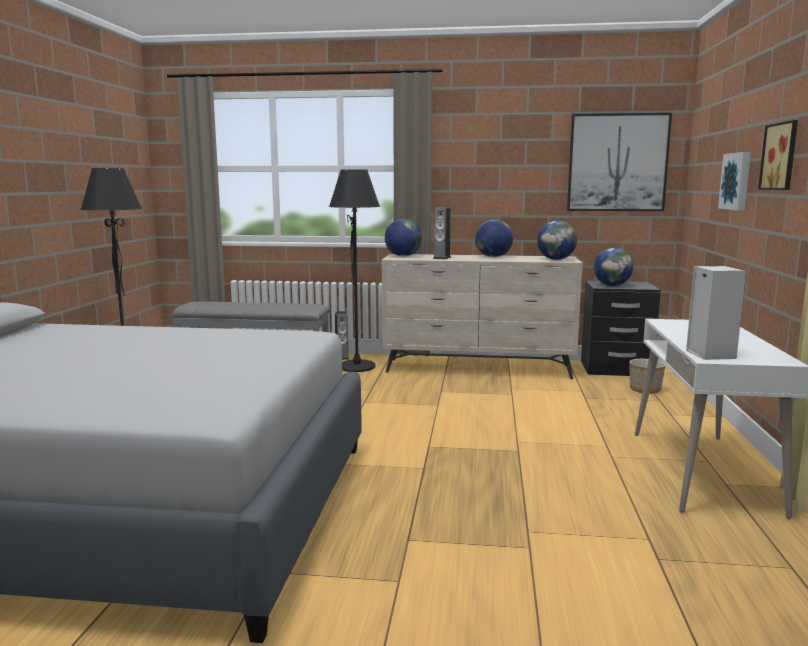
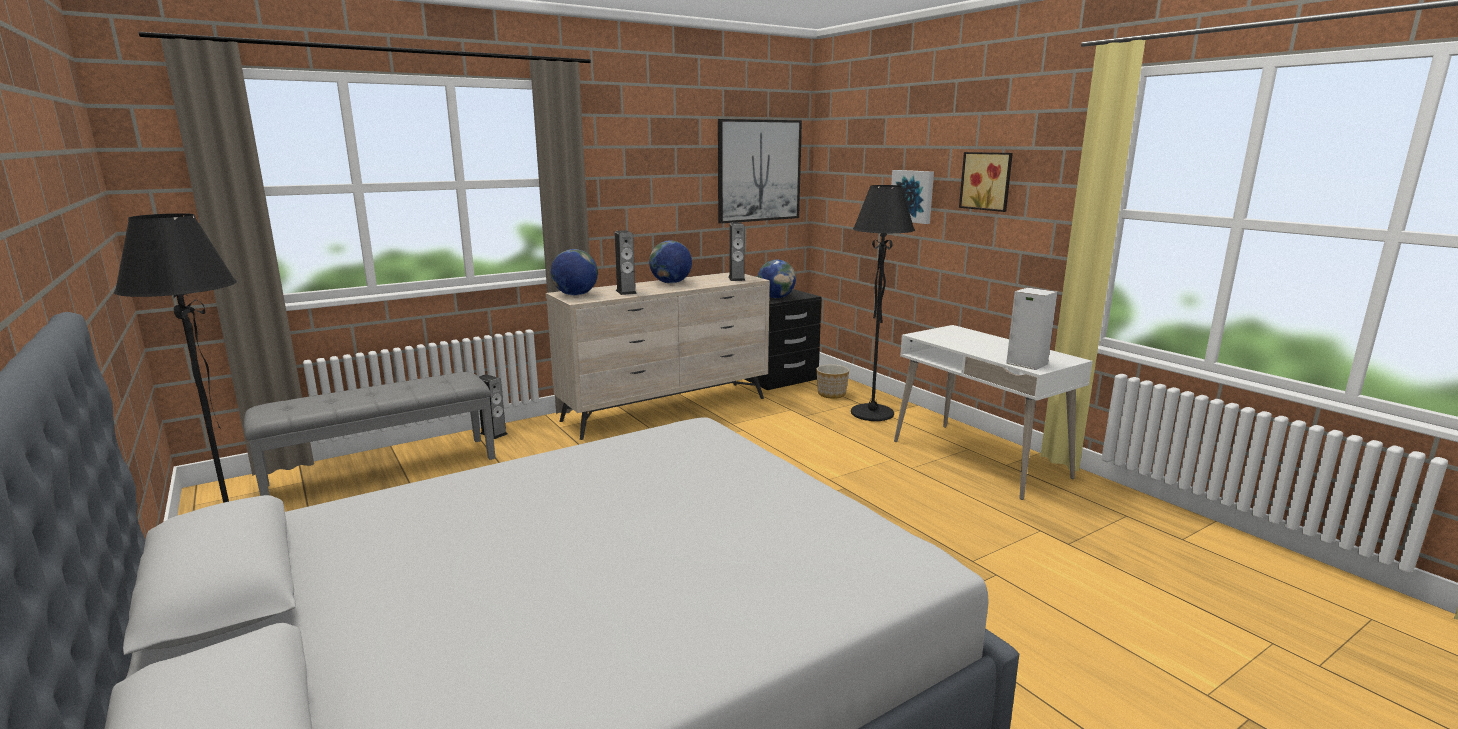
camera: 40 degrees left, 5 degrees up
black floor lamp [329,169,380,372] -> black floor lamp moved to [851,185,915,421]
globe [537,221,577,260] -> speaker [728,223,745,281]

